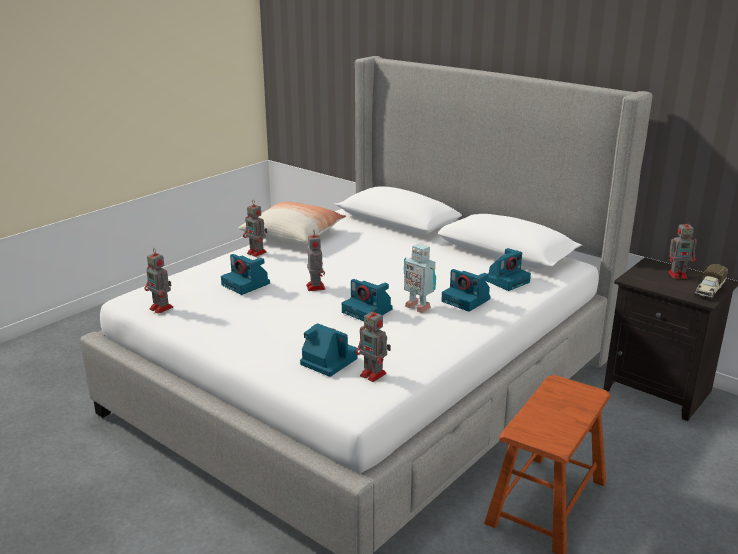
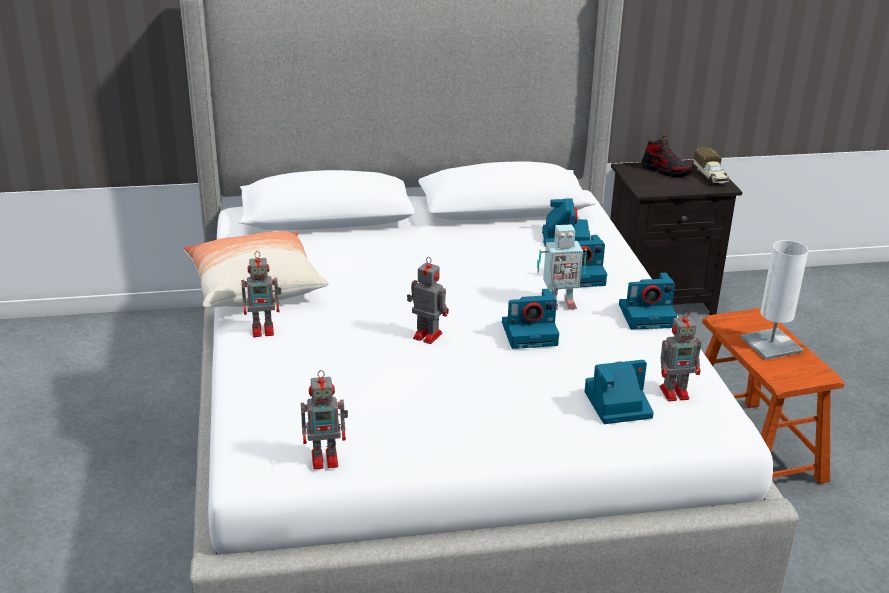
camera: 50 degrees left, 5 degrees up
camera [221,254,270,295] -> camera moved to [619,273,677,329]
toy robot [668,219,697,279] -> shoe [641,136,693,177]
none -> white table lamp [741,240,809,360]

